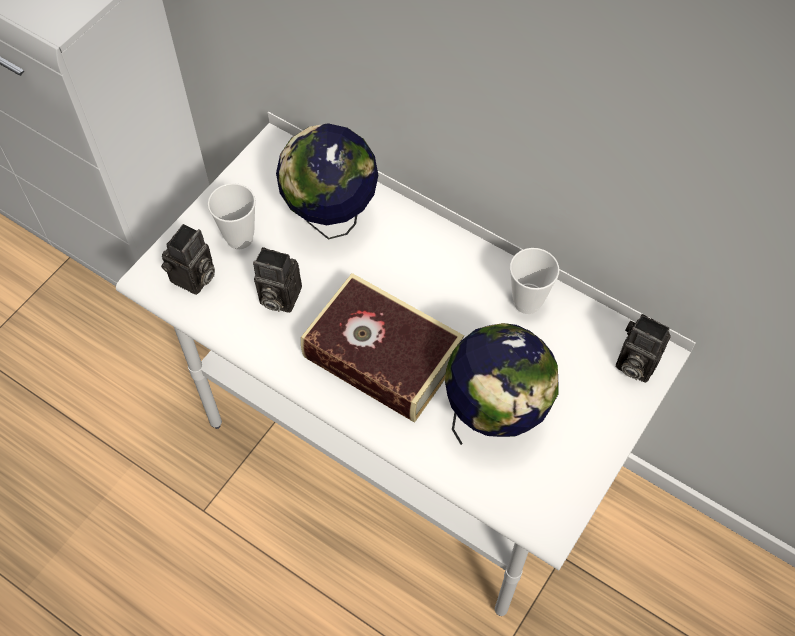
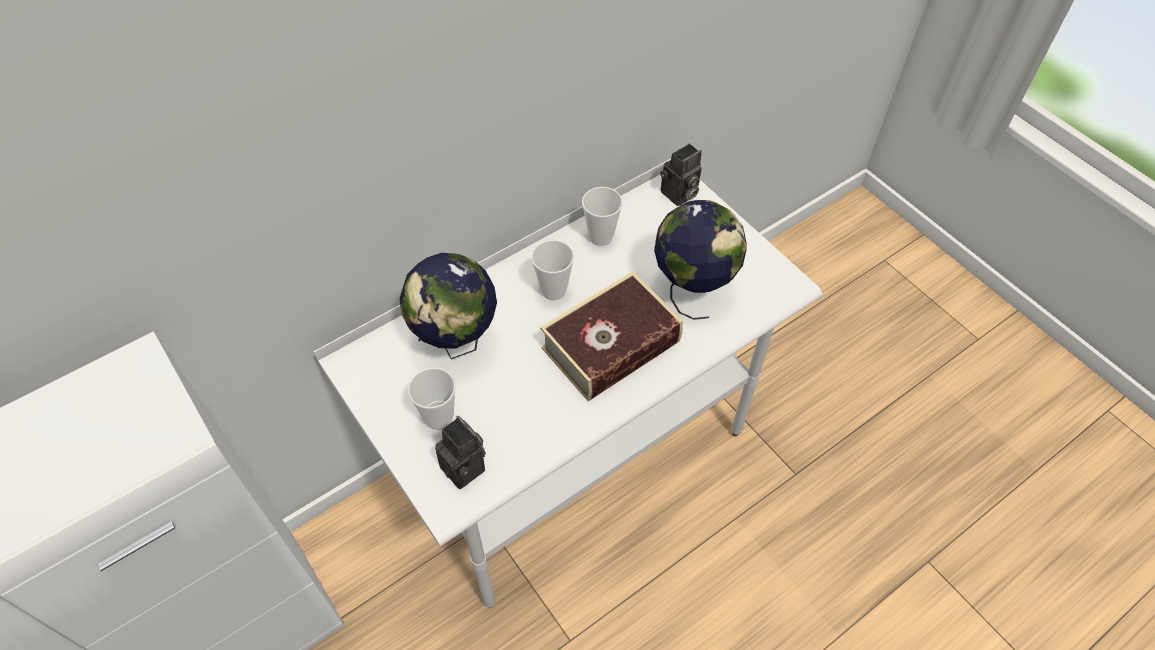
camera: 70 degrees left, 5 degrees down
camera [253,247,302,313] -> none
none -> cup [531,240,574,300]

